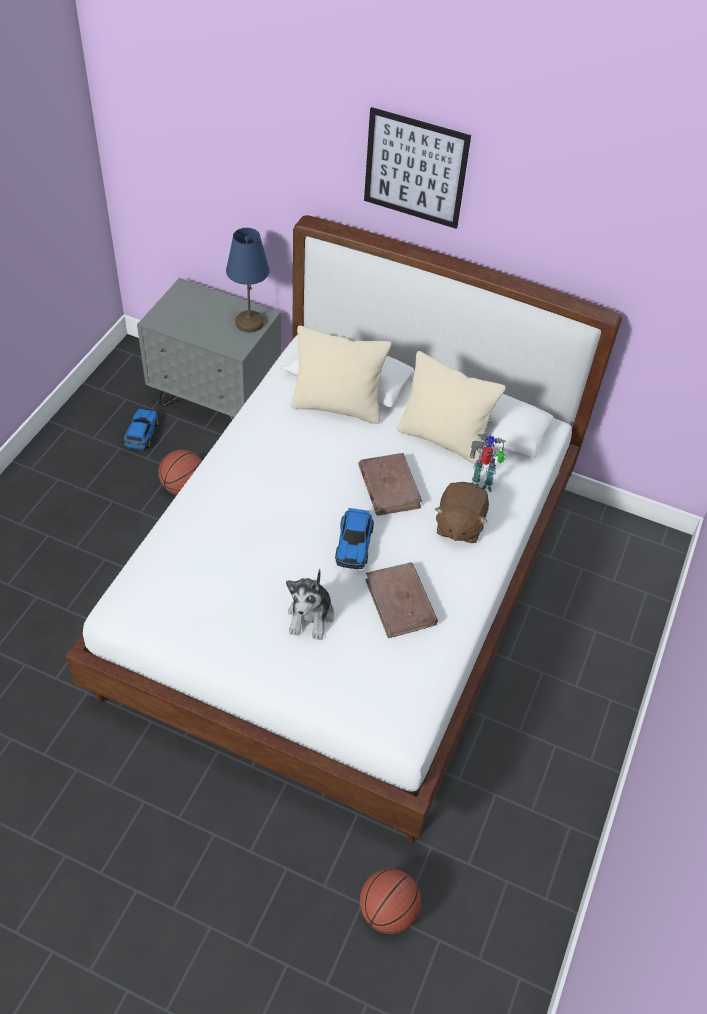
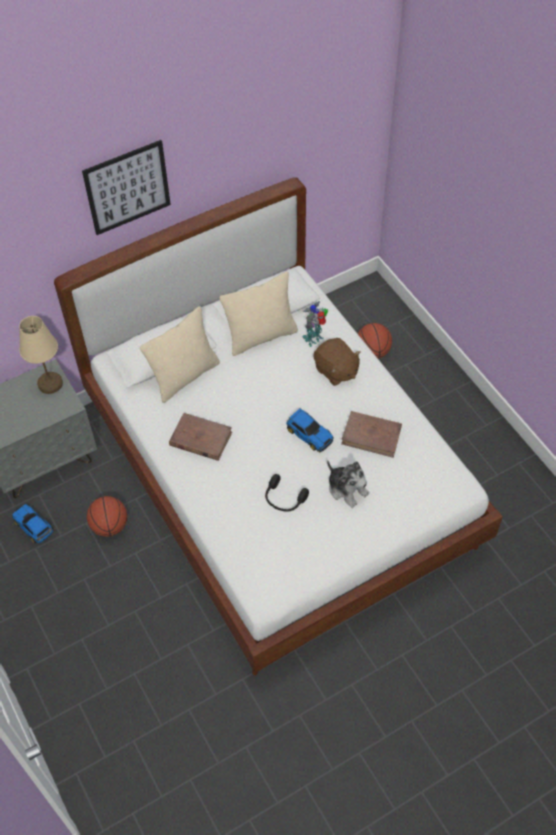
camera: 50 degrees left, 5 degrees up
blue table lamp [226,228,270,332] -> beige table lamp [19,316,63,394]
brown book [358,453,422,516] -> brown book moved to [169,413,232,461]
basketball [360,869,421,934] -> basketball moved to [358,323,392,359]
none -> black headphones [265,474,309,512]

